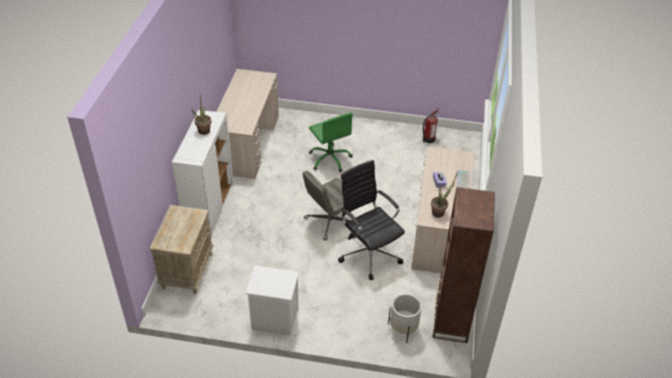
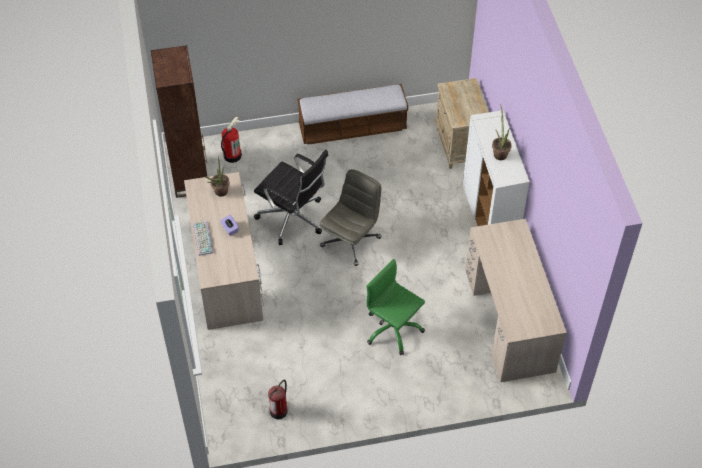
camera: 160 degrees right, 10 degrees up
white nightstand [245,266,299,336] -> bench [298,84,408,145]
white planter [388,294,422,343] -> fire extinguisher [221,117,242,163]

